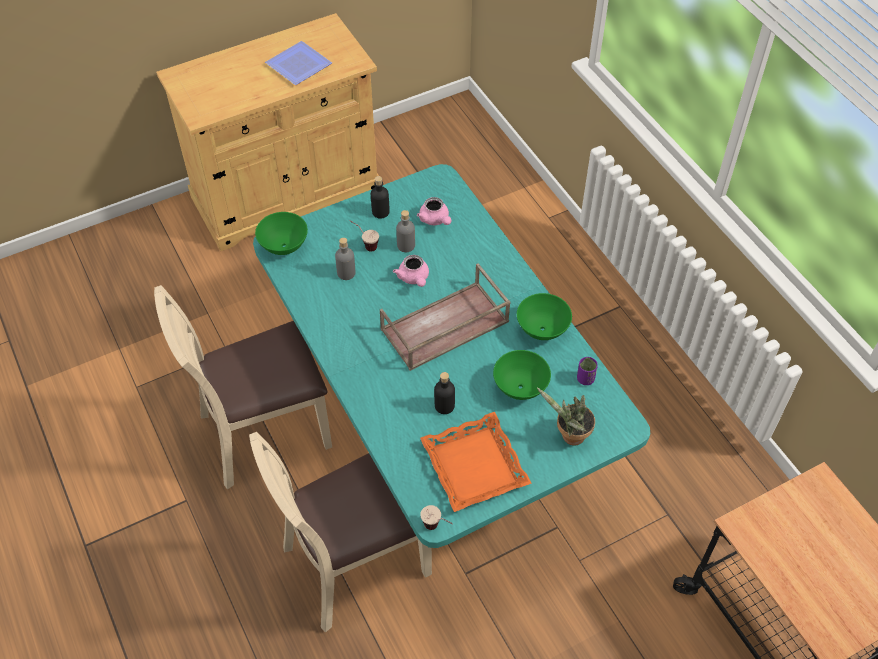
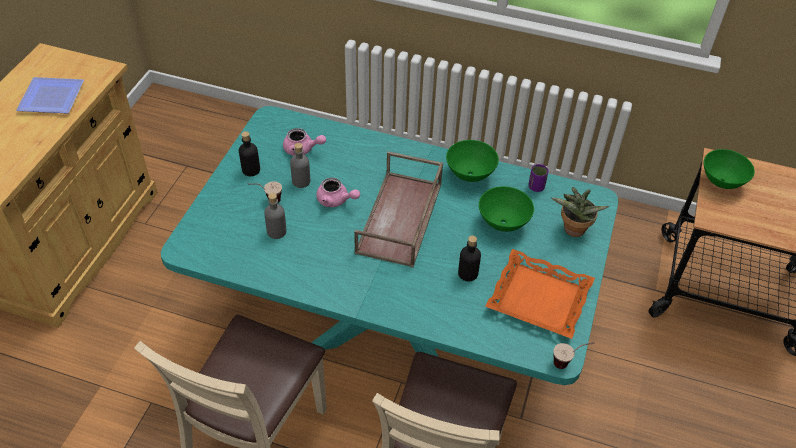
camera: 45 degrees left, 5 degrees down
green bowl [255,212,308,255] -> green bowl moved to [704,149,755,189]

